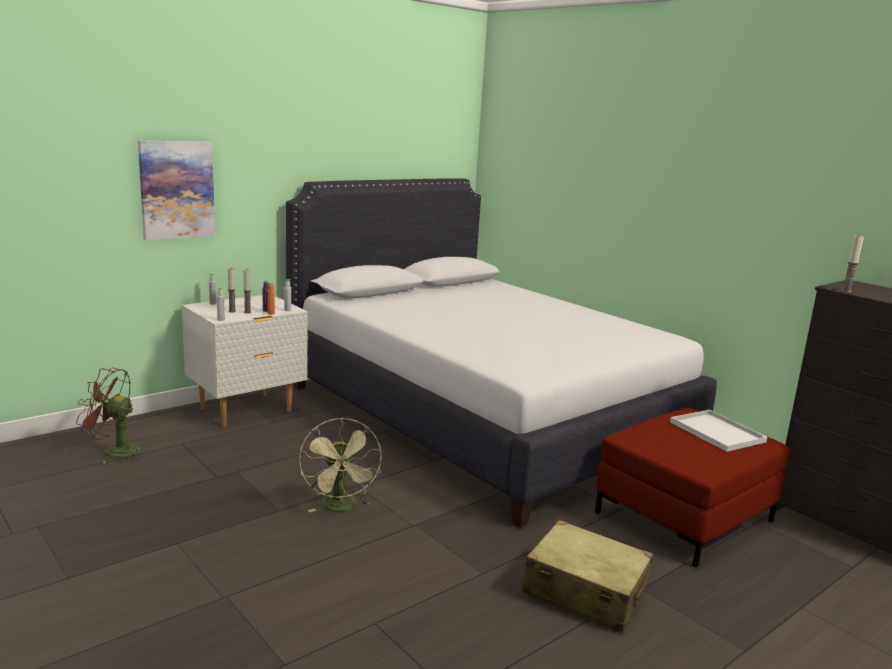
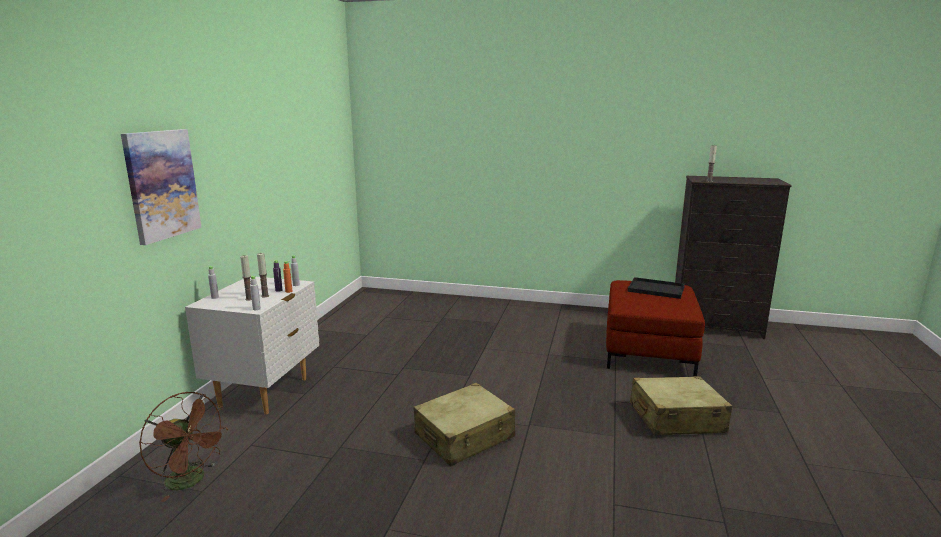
camera: 35 degrees left, 0 degrees up
brown fan [76,368,143,464] -> brown fan turned 120 degrees counterclockwise [139,392,229,502]
white bed [286,178,717,528] -> none
green fan [299,418,381,512] -> beige suitcase [414,383,515,466]
white tray [670,410,767,452] -> black tray [628,277,685,299]

